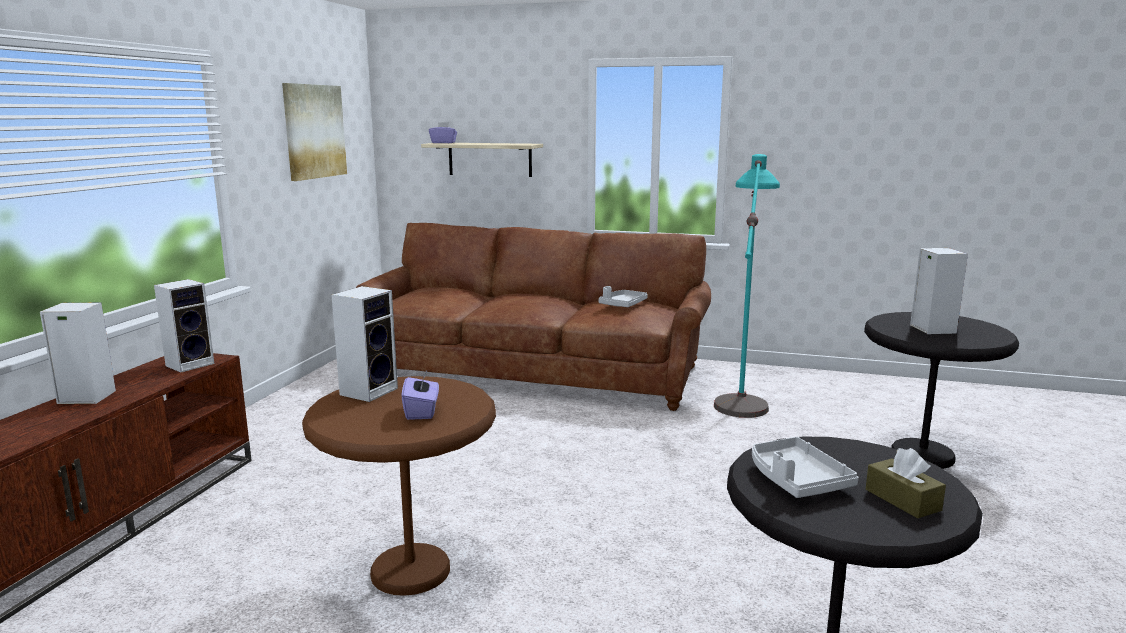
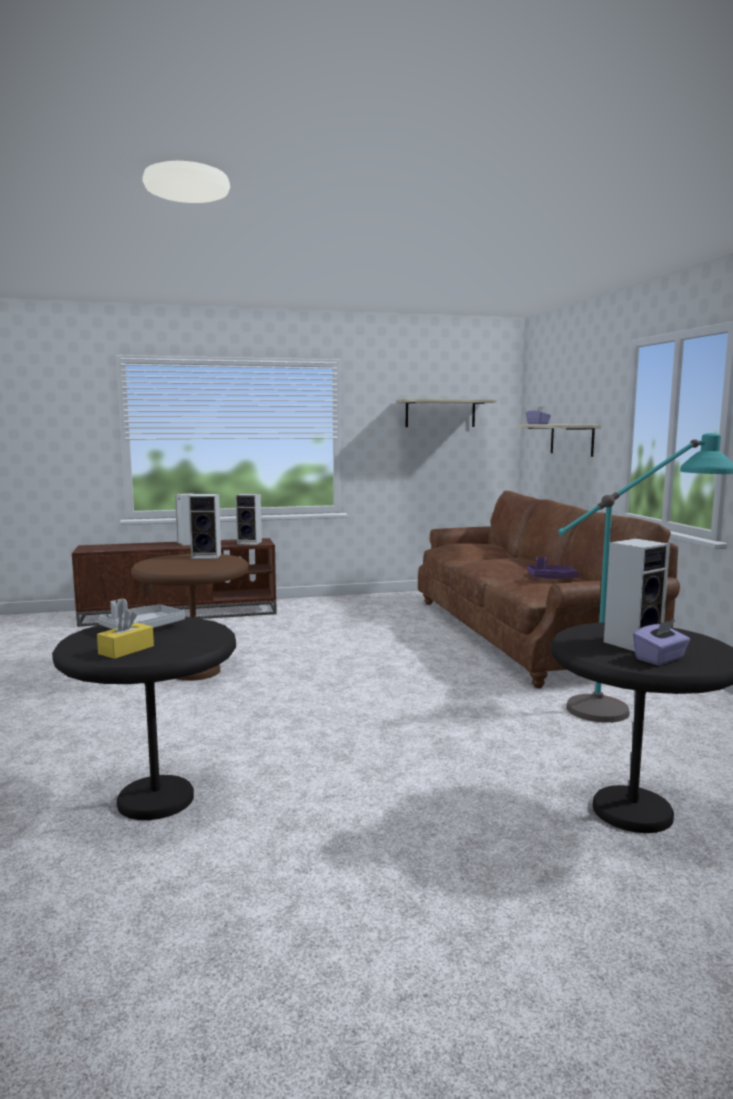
camera: 60 degrees right, 5 degrees down
picture [282,83,347,181] -> shelf [396,399,497,427]
purple tissue box [402,371,439,420] -> purple tissue box moved to [633,620,690,665]
grey tray [598,286,648,307] -> purple tray [527,557,578,579]
brown tissue box [866,448,946,518] -> yellow tissue box [97,610,154,659]

